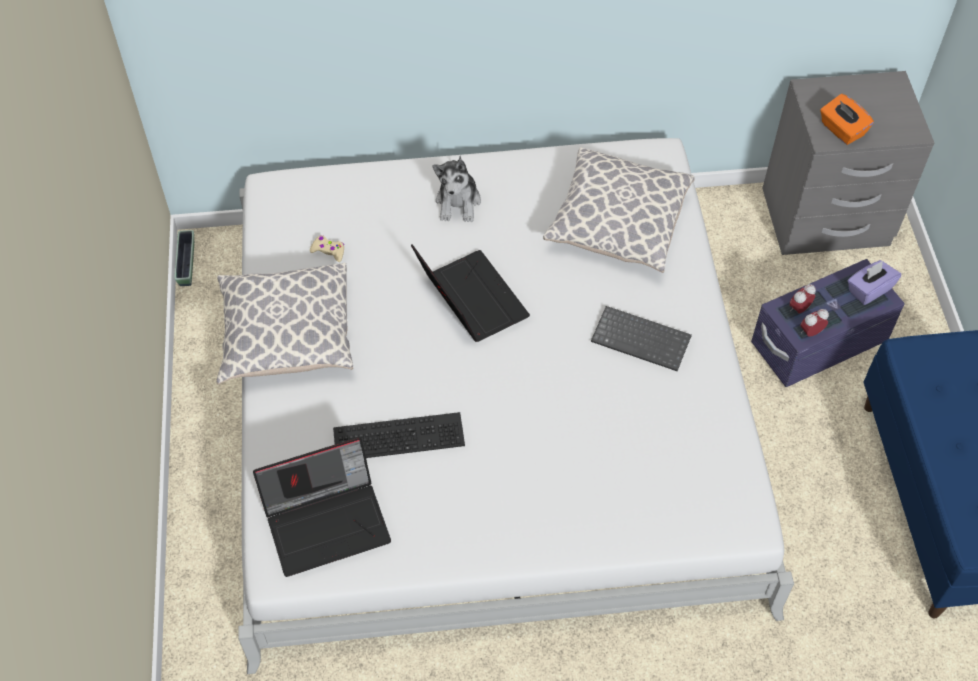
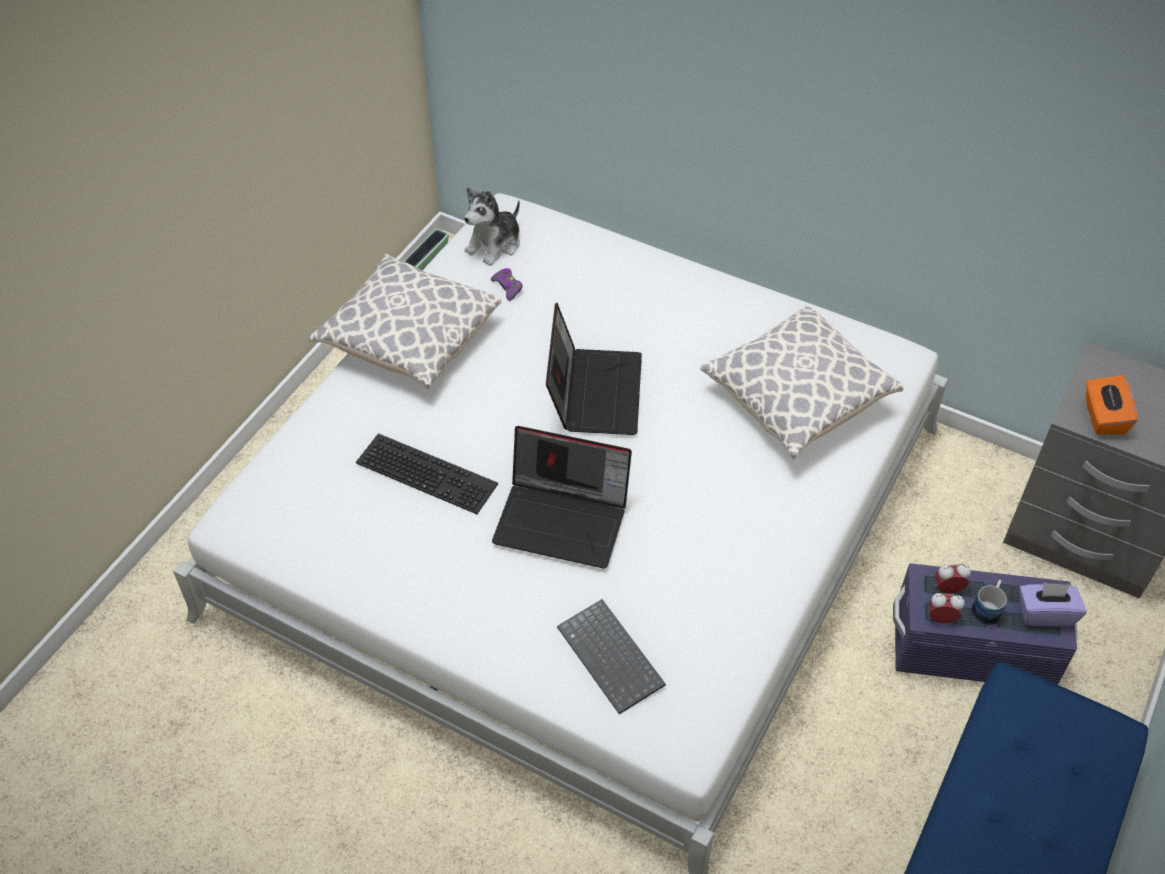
camera: 35 degrees right, 5 degrees down
laptop [253,437,391,577] -> laptop moved to [492,426,632,568]
beige game controller [310,235,344,262] -> purple game controller [491,268,523,301]
plush toy [433,156,481,222] -> plush toy moved to [464,187,520,266]
keyboard [591,306,692,371] -> keyboard moved to [557,599,666,714]
none -> mug [971,580,1007,625]

